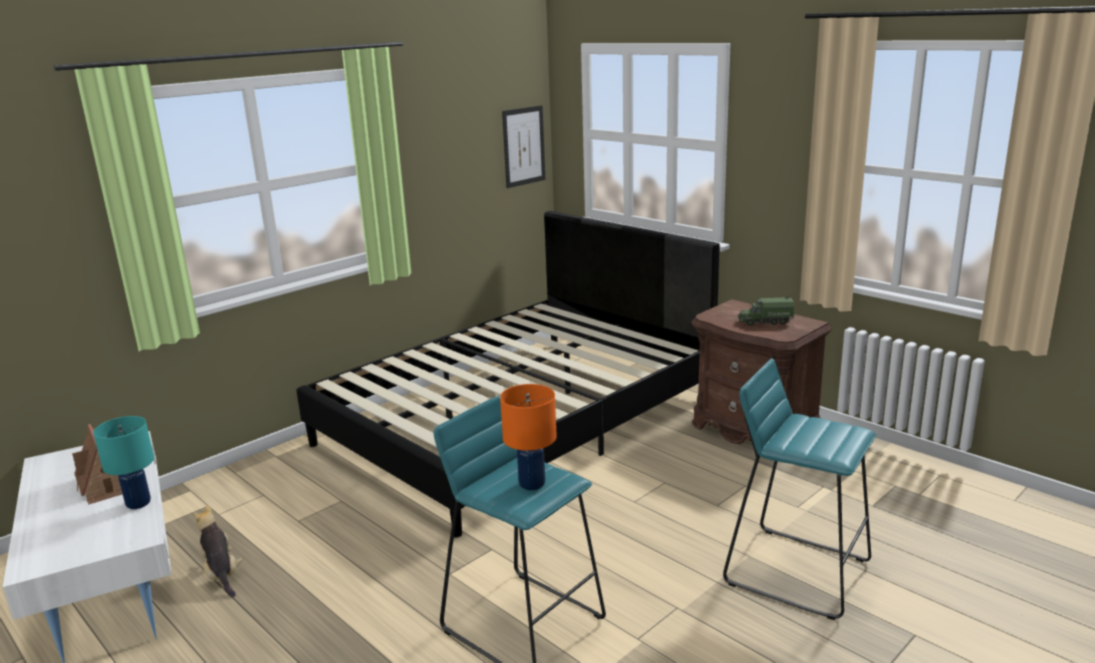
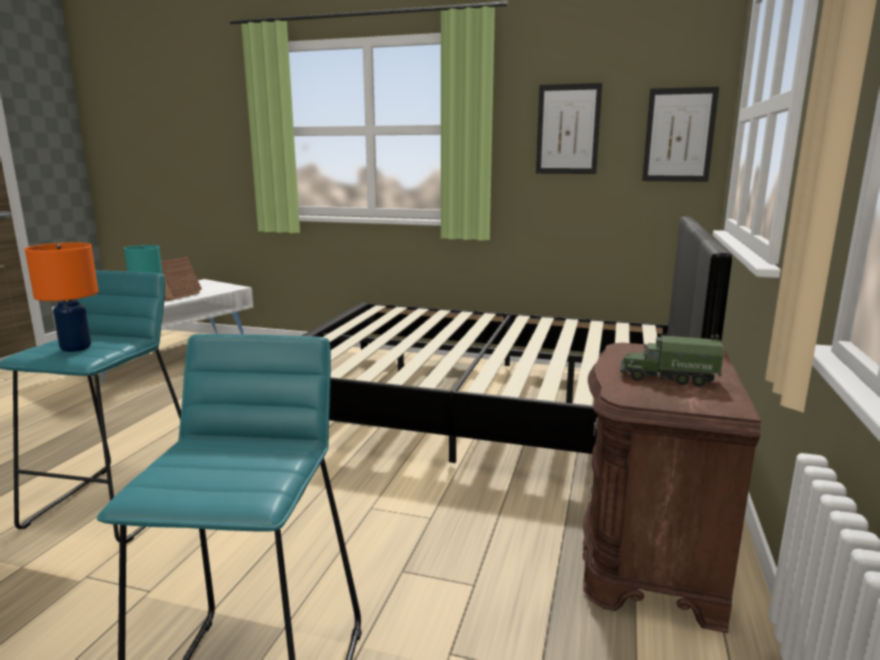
camera: 60 degrees right, 5 degrees down
plush toy [193,505,243,597] -> none
toy truck [738,295,795,326] -> toy truck turned 45 degrees counterclockwise [621,334,723,387]
none -> picture [536,83,602,174]

